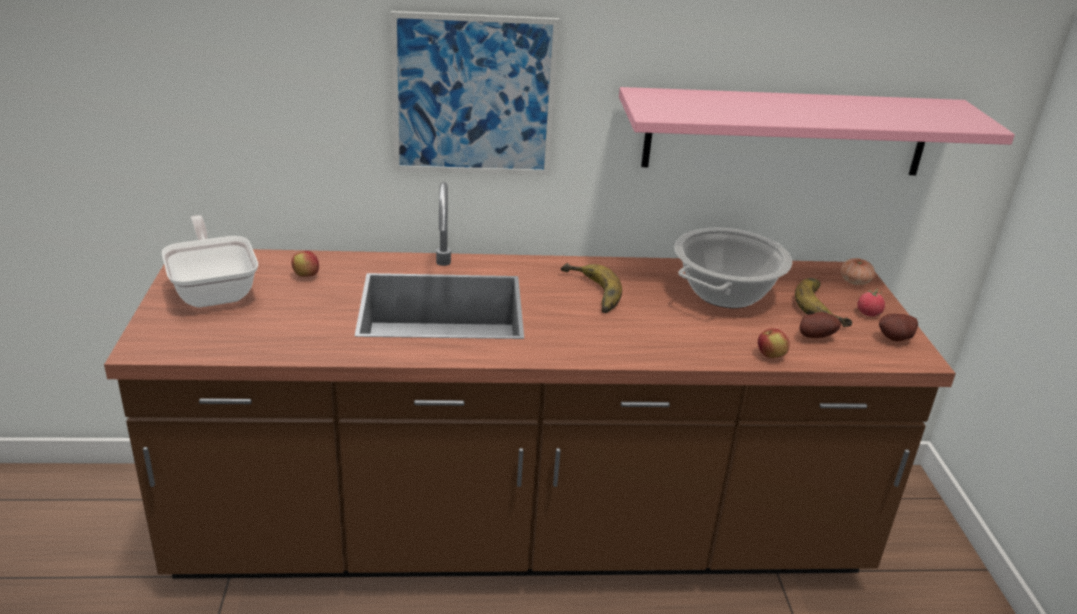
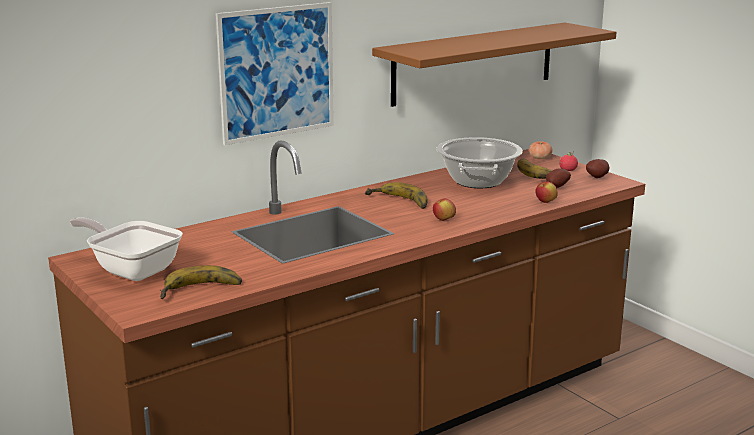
camera: 30 degrees left, 10 degrees down
apple [292,251,319,277] -> apple moved to [433,198,456,221]
pink shelf [619,87,1015,175] -> brown shelf [372,23,617,107]
none -> banana [160,265,242,299]

